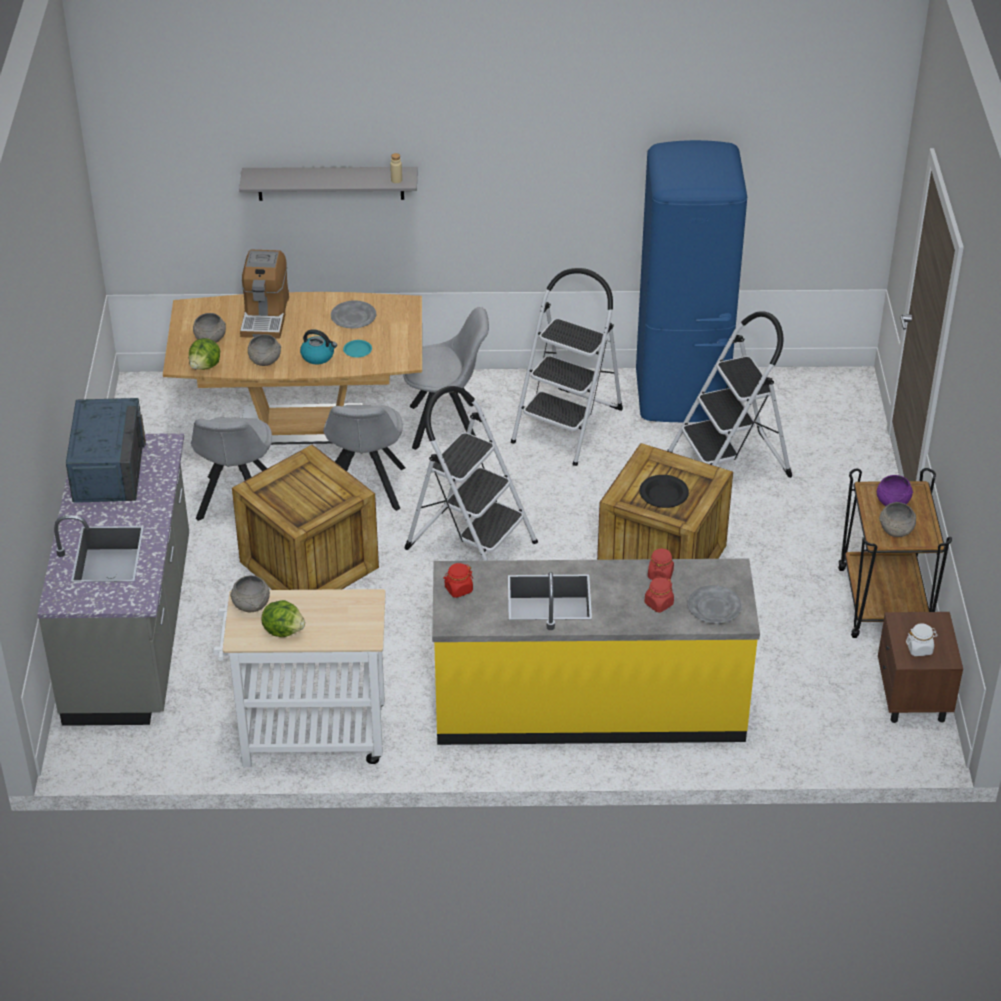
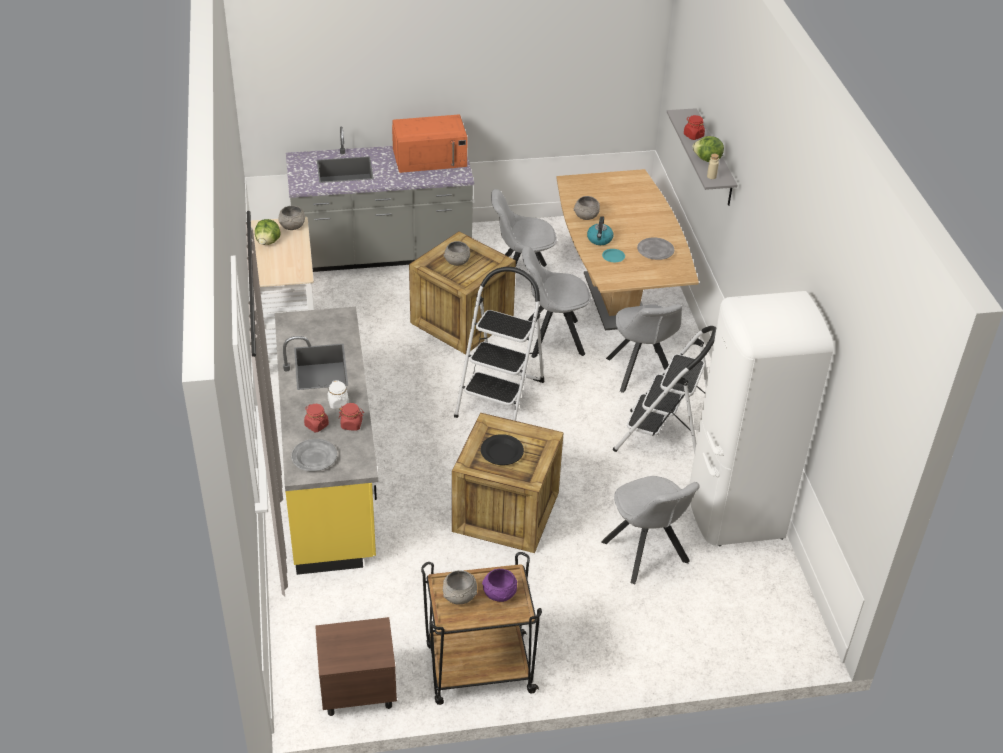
camera: 80 degrees right, 0 degrees up
blue microwave [66,398,146,503] -> orange microwave [392,114,467,173]
lettuce [189,338,220,370] -> lettuce moved to [692,136,724,162]
grey bowl [193,313,226,343] -> grey bowl moved to [444,241,470,266]
coffee machine [240,250,289,339] -> none
red jar [443,563,473,598] -> red jar moved to [684,115,705,140]
blue fridge [636,140,747,422] -> white fridge [690,291,833,546]
step ladder [667,311,792,478] -> grey chair [601,476,700,584]
white jar [906,623,938,656] -> white jar moved to [328,380,349,409]

